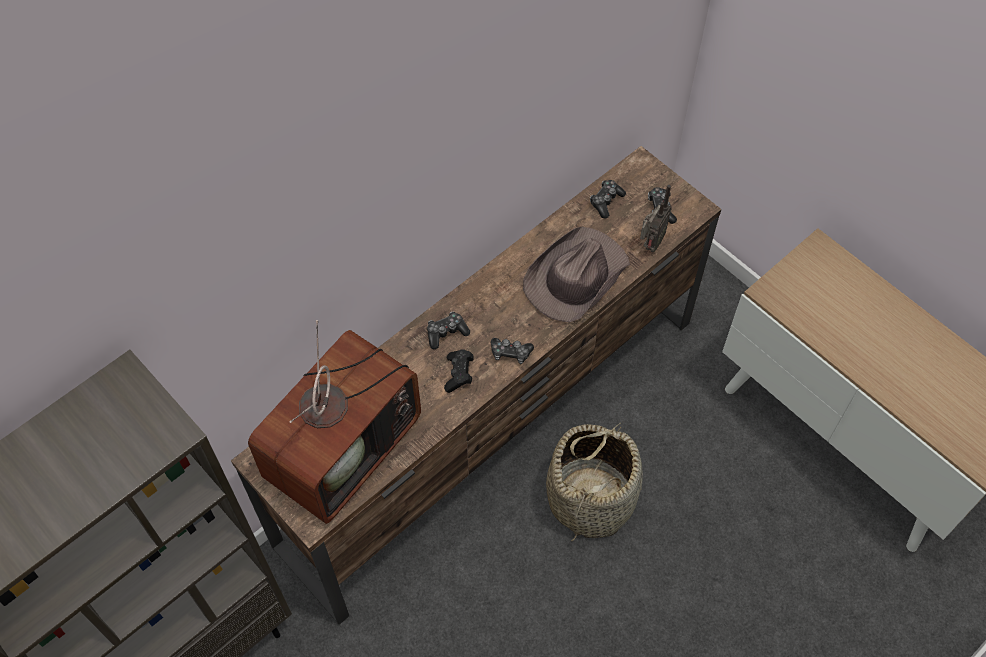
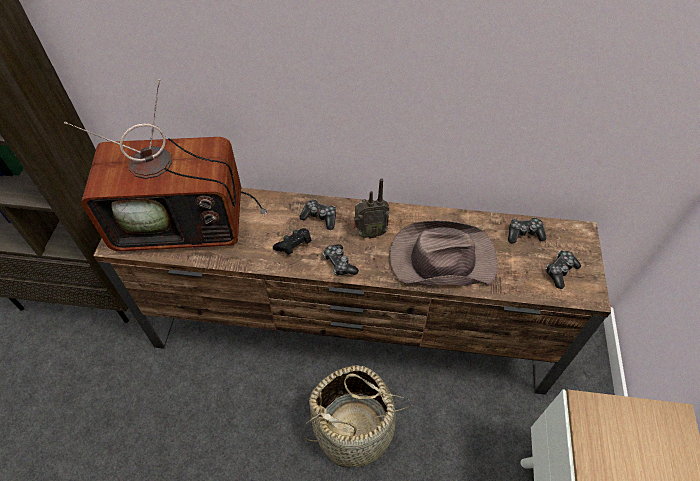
camera: 50 degrees right, 5 degrees down
radio [640,185,672,252] -> radio moved to [354,178,390,239]

